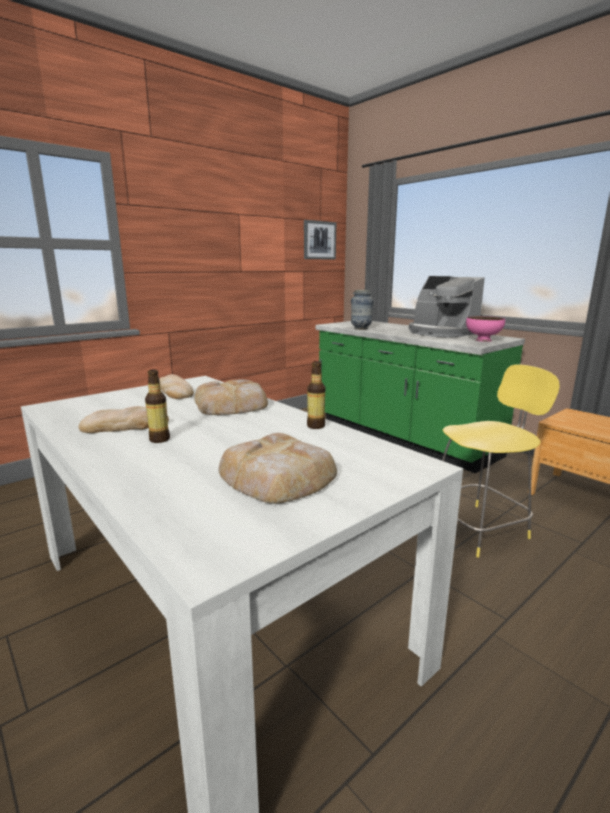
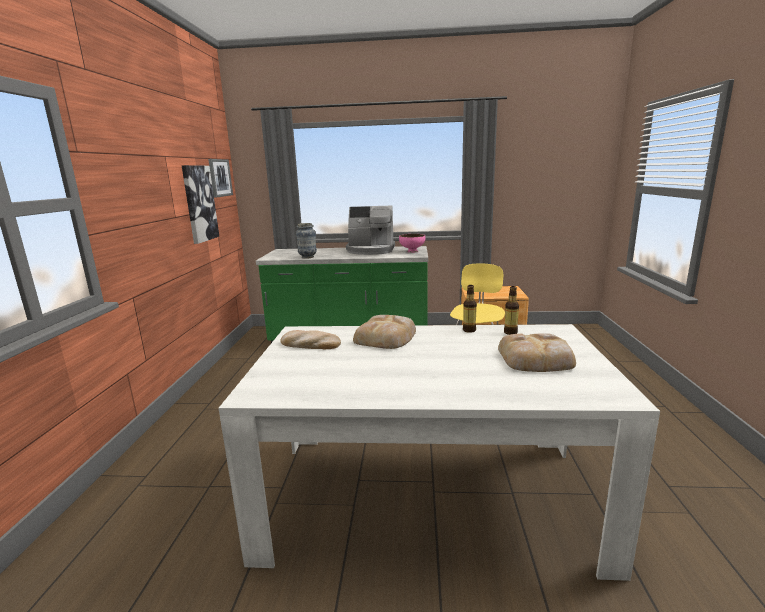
camera: 45 degrees left, 0 degrees up
bread [79,406,169,433] -> none
bottle [145,369,170,443] -> bottle moved to [504,286,519,335]
none -> picture [182,165,219,244]

